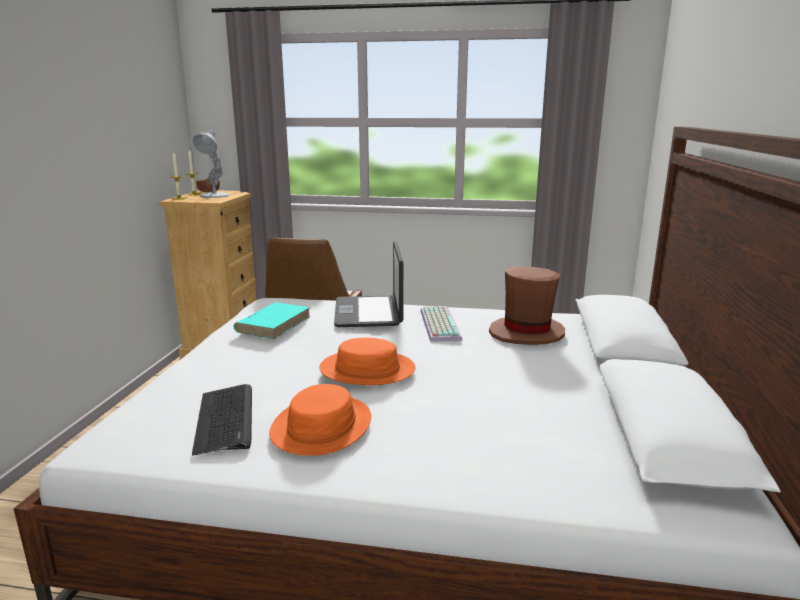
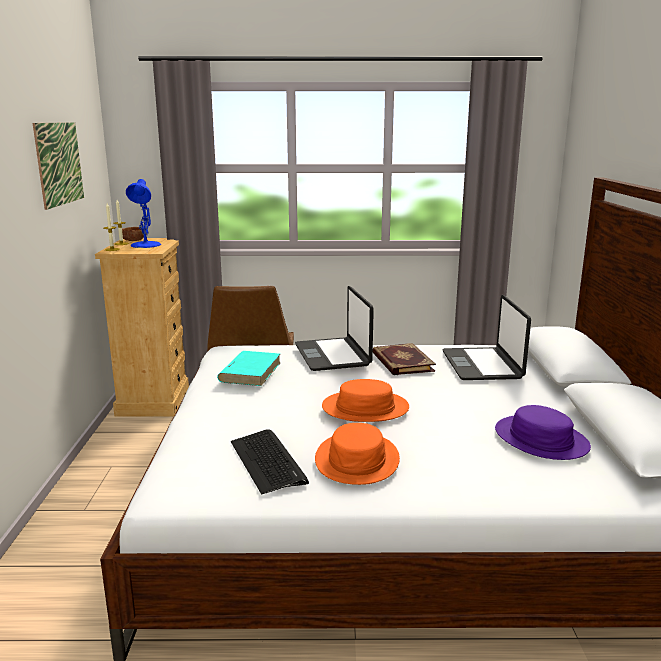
camera: 10 degrees left, 0 degrees up
white table lamp [192,130,230,198] -> blue table lamp [126,179,161,248]
keyboard [421,306,462,342] -> book [373,343,436,375]
brown hat [489,267,565,345] -> laptop [442,295,531,380]
none -> picture [33,122,84,210]
none -> purple hat [495,405,591,460]

